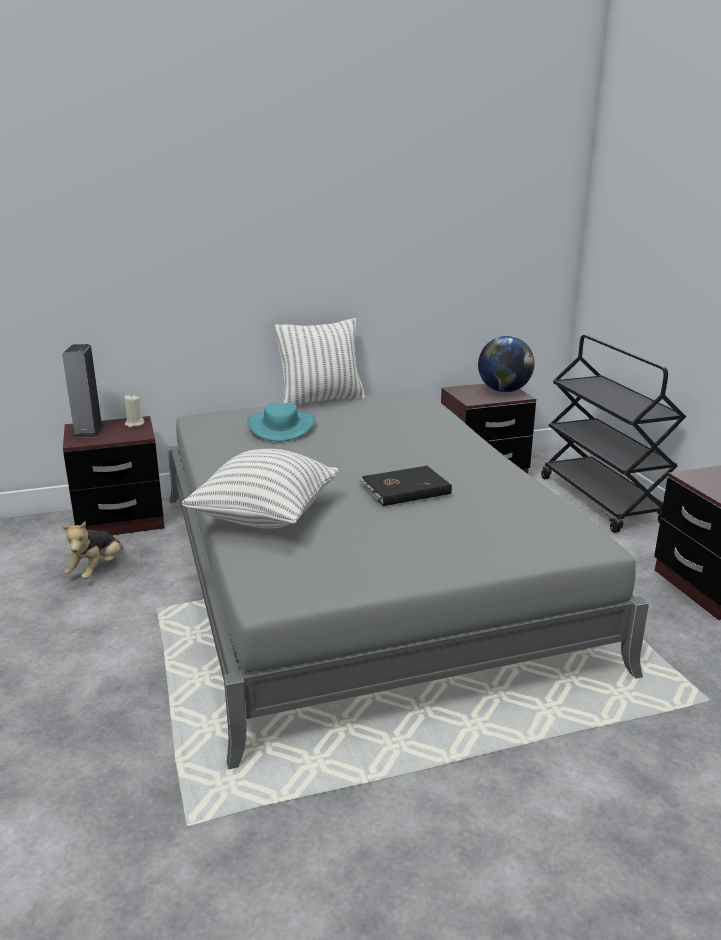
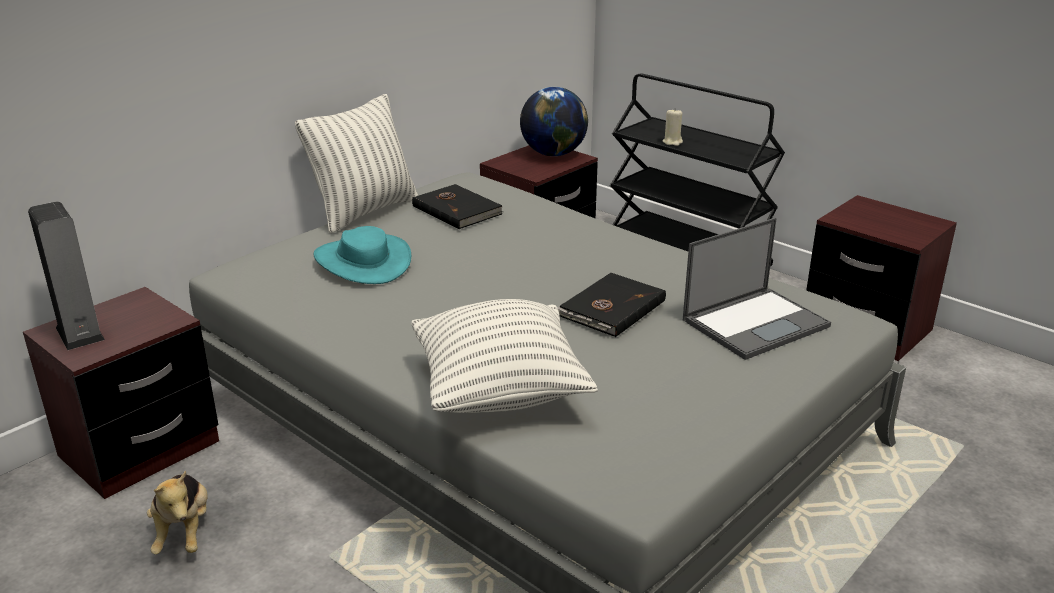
camera: 30 degrees left, 5 degrees up
beige candle [124,394,145,427] -> beige candle moved to [662,110,683,146]
none -> black book [412,184,503,229]
none -> laptop [683,218,831,360]

